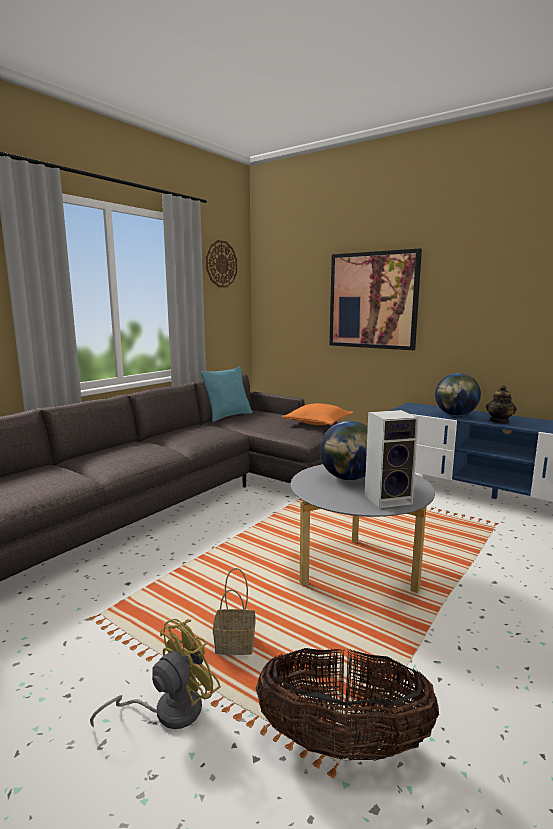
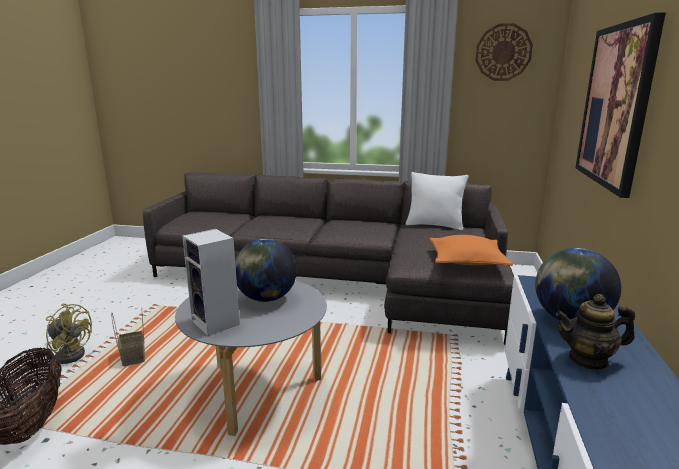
camera: 65 degrees right, 5 degrees up
turquoise pillow [201,366,252,422] -> white pillow [405,172,469,230]

